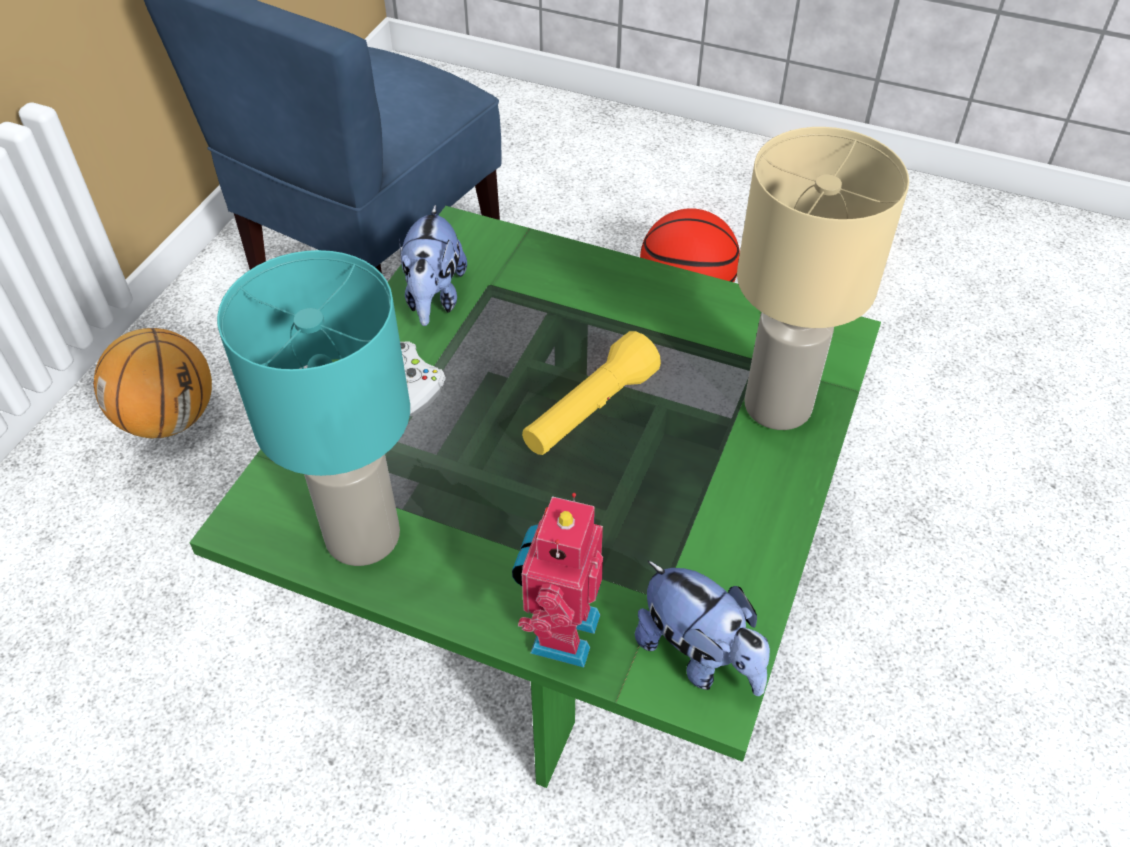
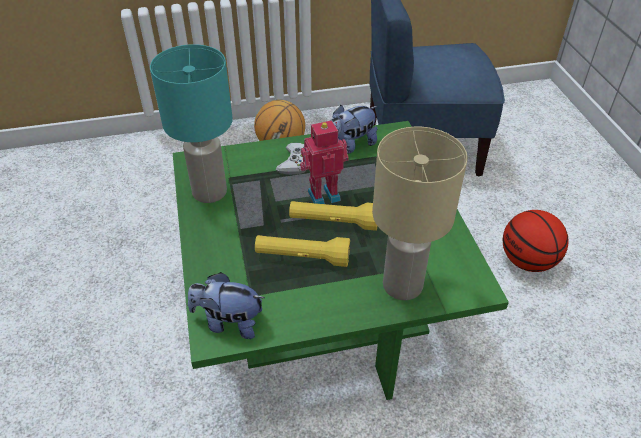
camera: 55 degrees right, 5 degrees down
toy robot [512,493,603,667] -> toy robot moved to [300,120,349,204]
plush toy [635,560,770,696] -> plush toy turned 90 degrees clockwise [188,272,264,339]
none -> yellow flashlight [255,235,350,267]

